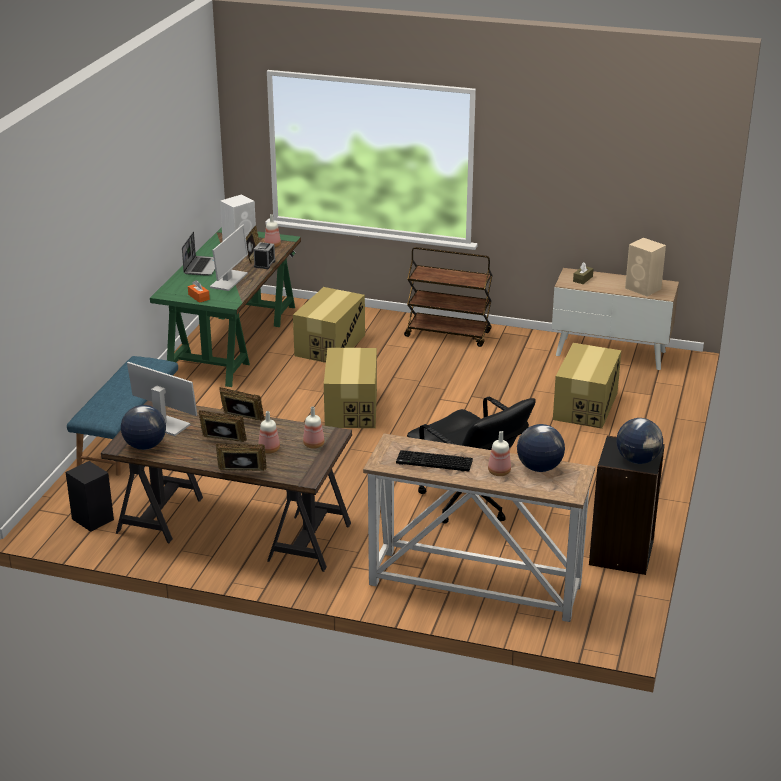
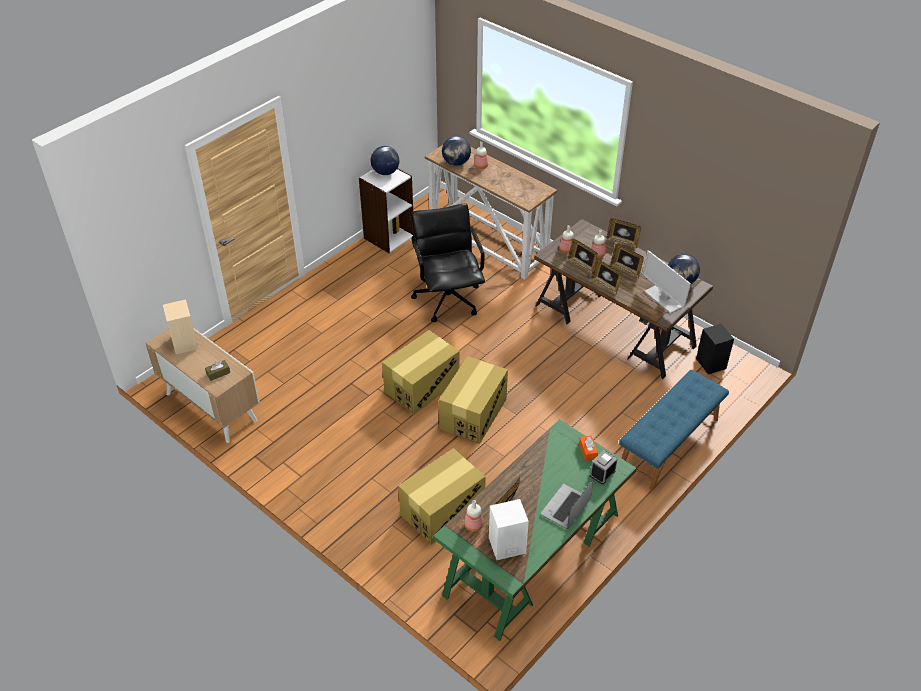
camera: 155 degrees left, 15 degrees up
monitor [210,225,248,291] -> none
alarm clock [254,242,275,269] -> alarm clock moved to [590,450,617,484]
keyboard [396,450,473,471] -> none
brown cart [404,247,493,347] -> none
cardboard box [553,343,621,429] -> cardboard box moved to [382,330,460,414]
black bookcase [589,435,665,575] -> white bookcase [359,168,414,253]
none -> picture frame [568,239,598,274]

